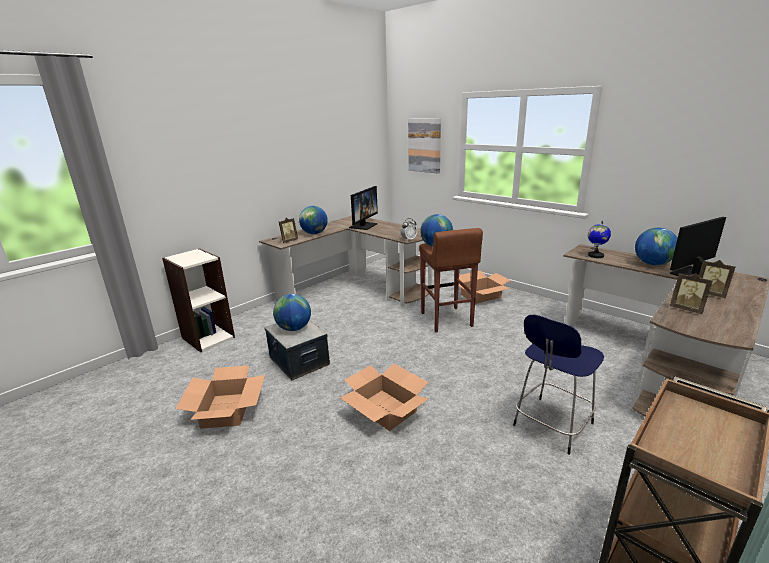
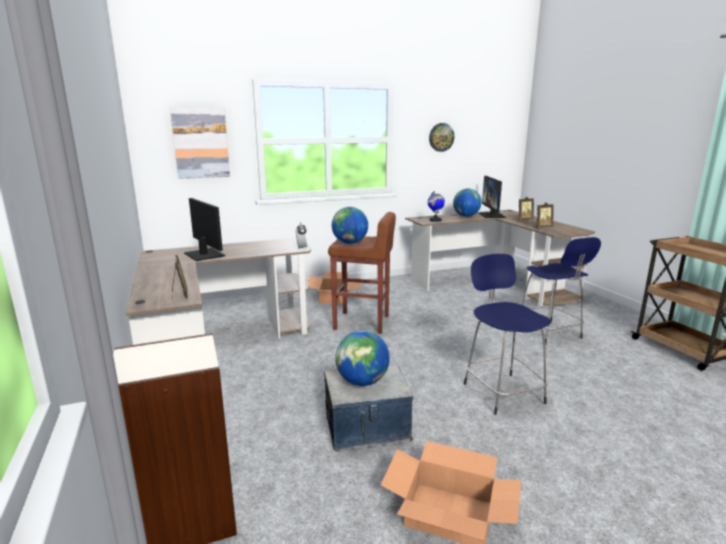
camera: 65 degrees left, 5 degrees down
globe [299,206,328,234] -> none
cardboard box [340,363,429,431] -> blue stool [464,254,551,415]
none -> wall clock [429,123,454,152]

